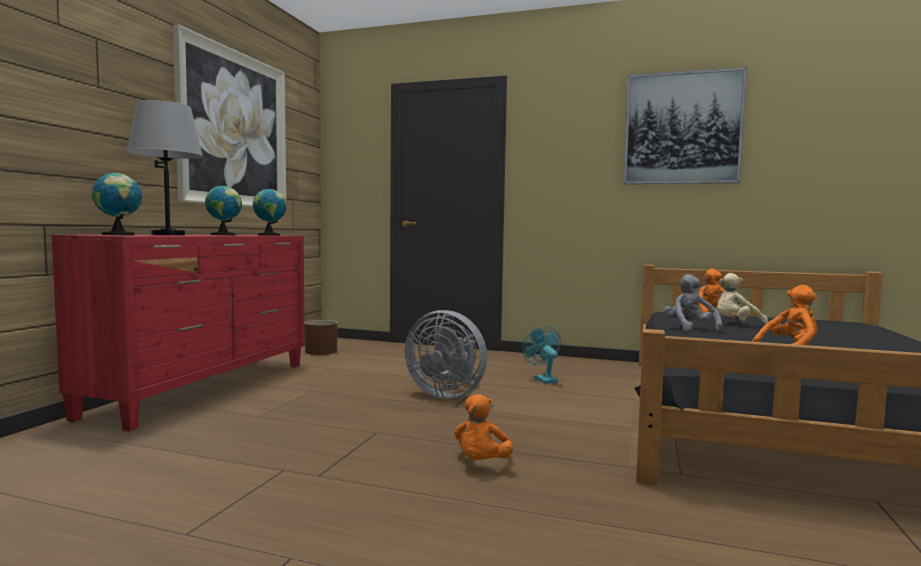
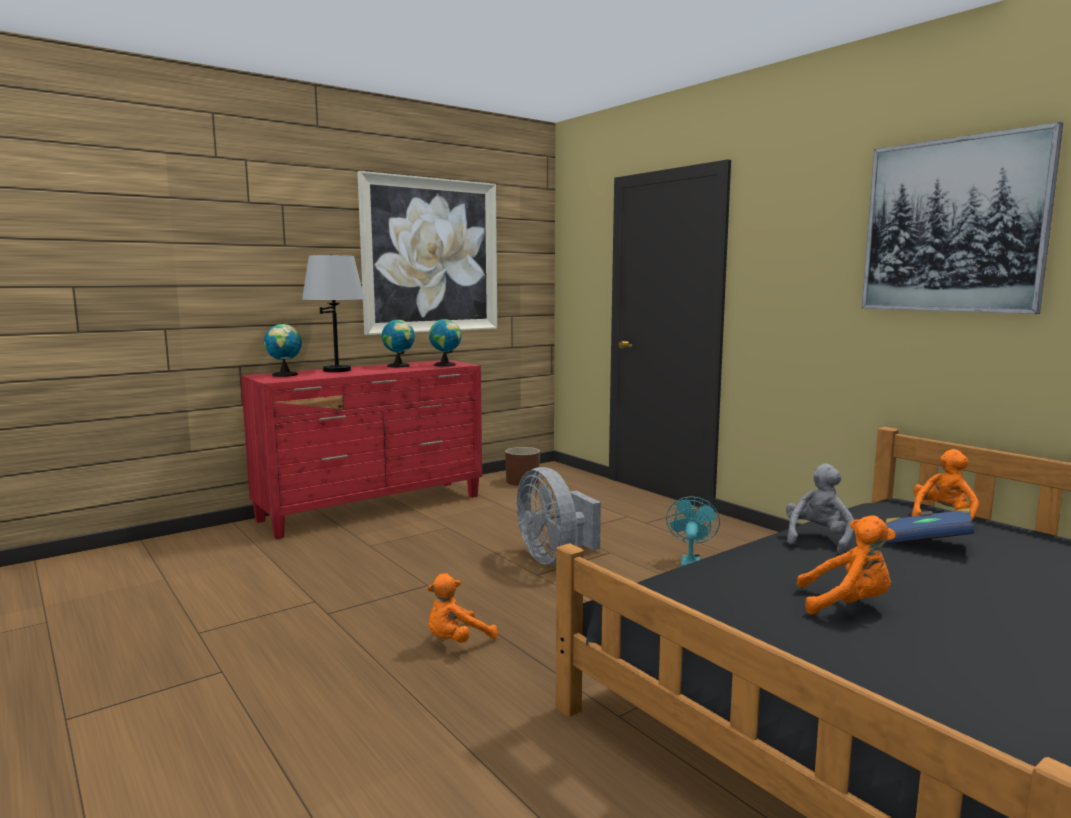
camera: 35 degrees right, 5 degrees up
beige plush toy [717,273,768,324] -> blue book [886,508,975,544]

